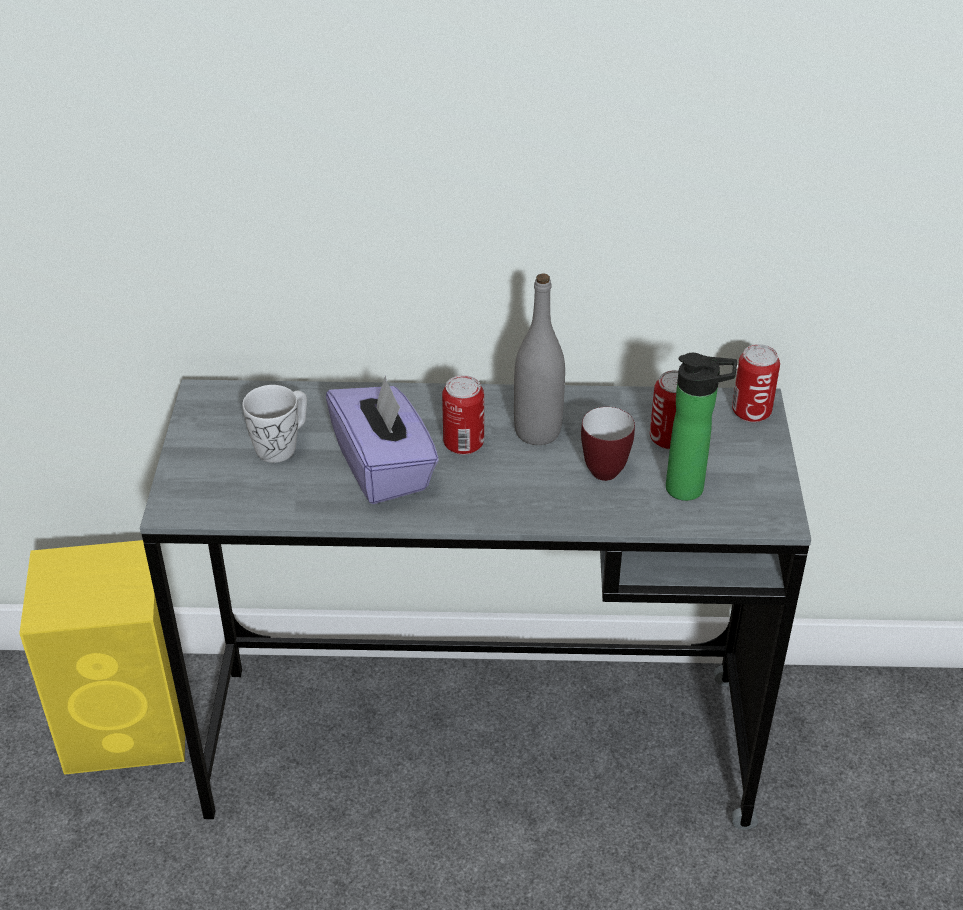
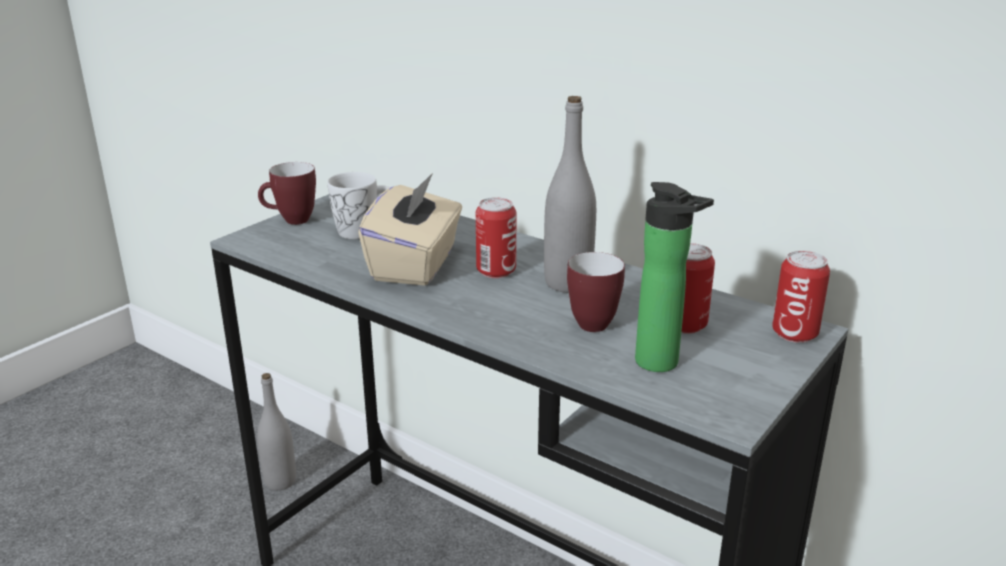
camera: 35 degrees right, 15 degrees down
yellow speaker [19,540,185,775] -> grey bottle [257,373,296,491]
purple tissue box [326,375,439,504] -> beige tissue box [358,173,462,286]
none -> mug [258,162,316,225]

